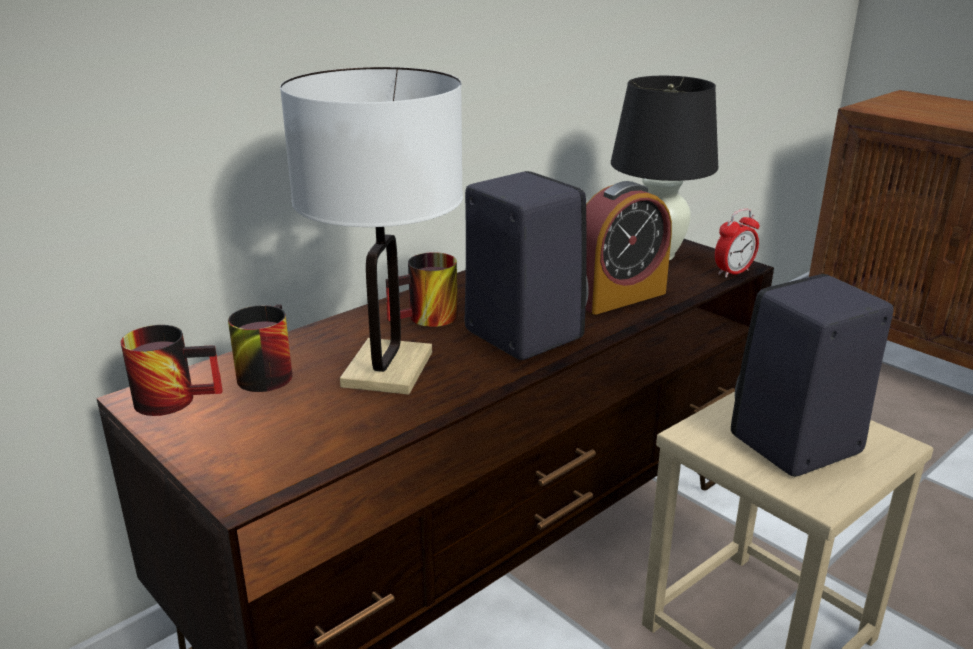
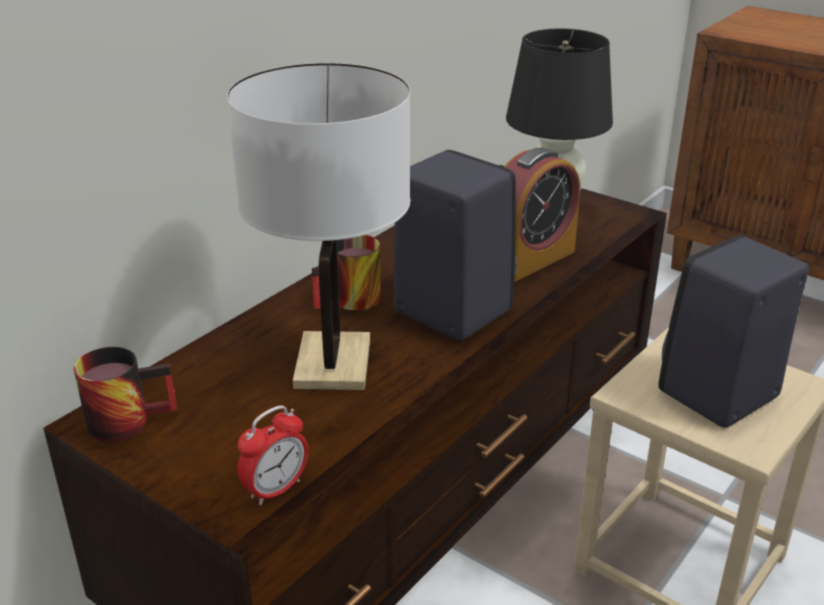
camera: 10 degrees left, 5 degrees up
mug [228,304,292,392] -> none
alarm clock [715,209,760,278] -> alarm clock moved to [237,405,309,506]

